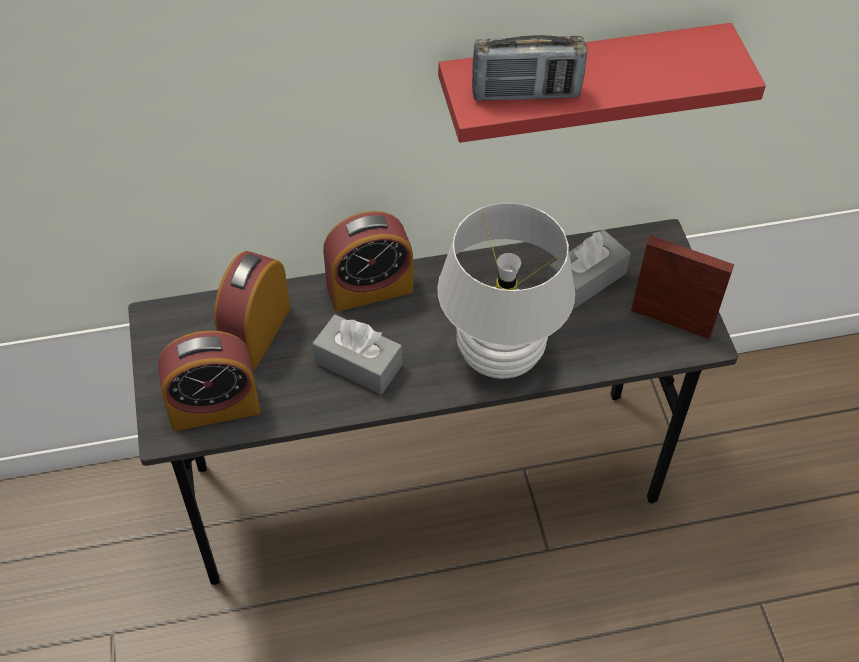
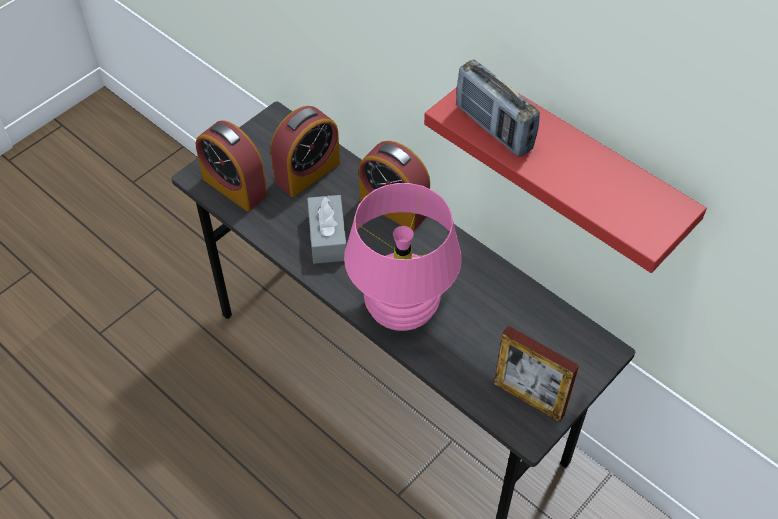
camera: 55 degrees right, 0 degrees up
alarm clock [214,251,290,370] -> alarm clock turned 150 degrees clockwise [270,106,340,197]
white table lamp [438,202,575,379] -> pink table lamp [344,183,461,331]
grey tissue box [547,230,631,309] -> none
picture frame [631,235,734,339] -> picture frame turned 135 degrees clockwise [494,326,579,422]

